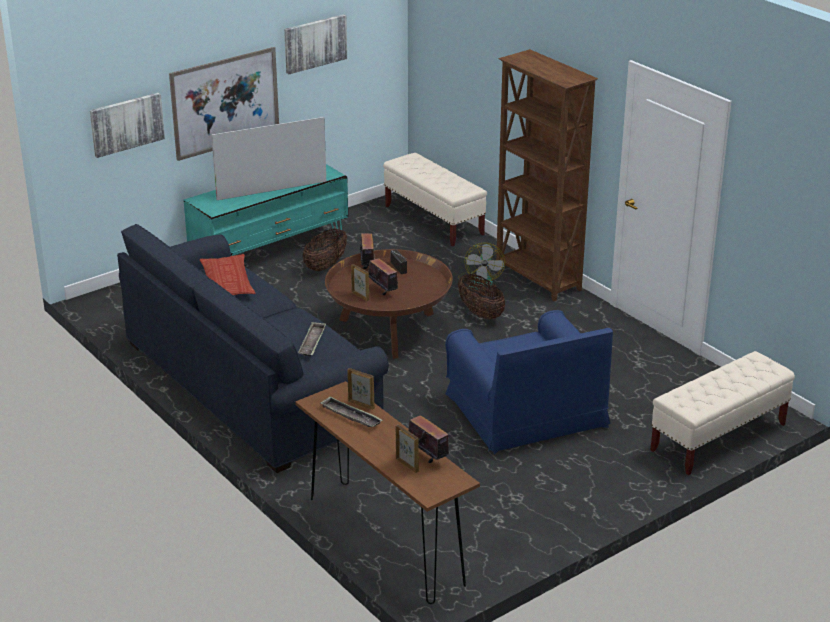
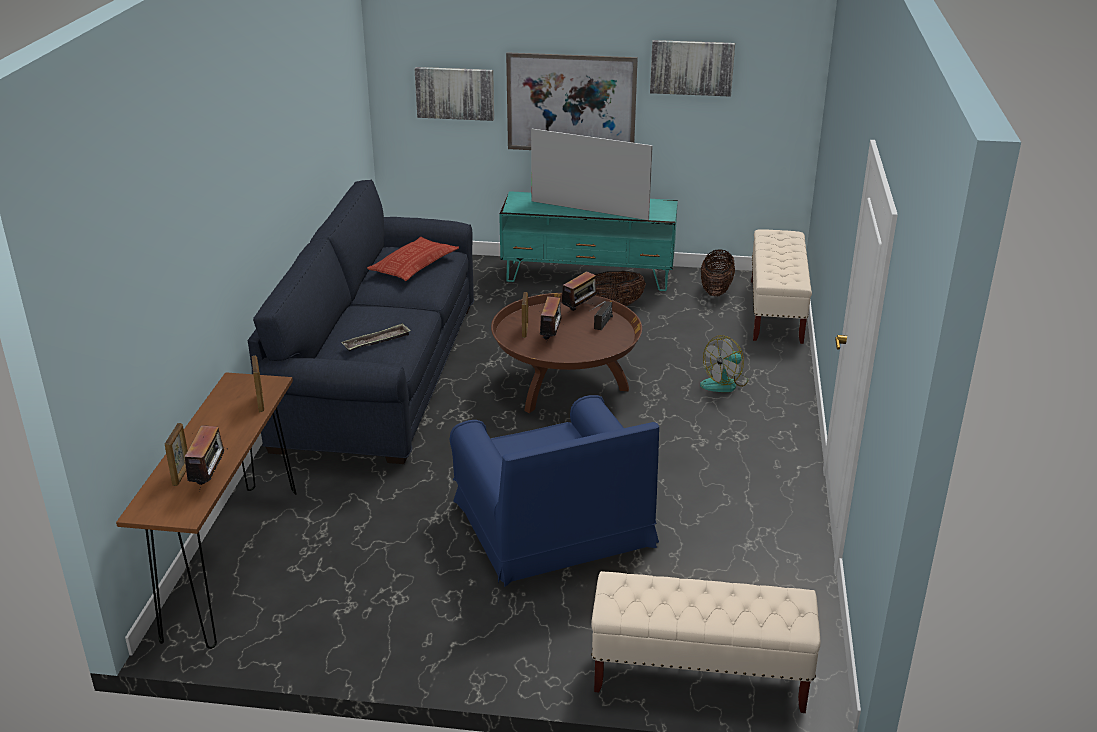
camera: 45 degrees right, 0 degrees up
tray [320,396,382,427] -> none
blue armchair [445,310,613,454] -> blue armchair turned 45 degrees counterclockwise [450,395,659,587]
basket [458,274,505,320] -> basket moved to [701,250,735,296]
brown bookcase [496,49,598,301] -> none

